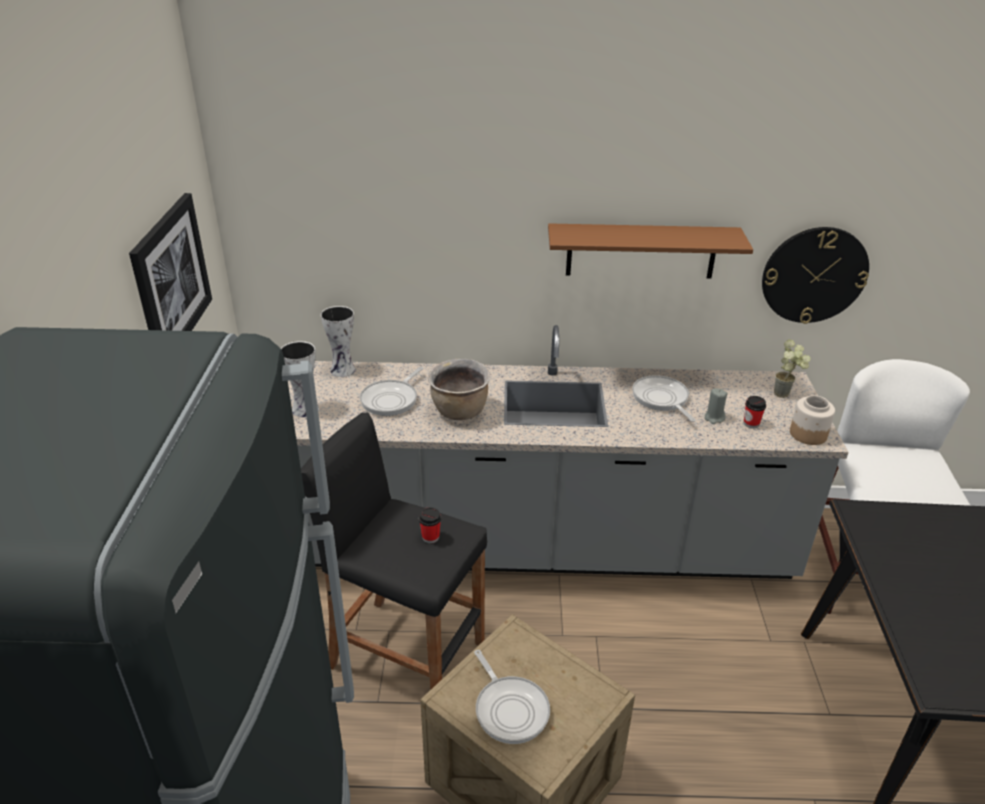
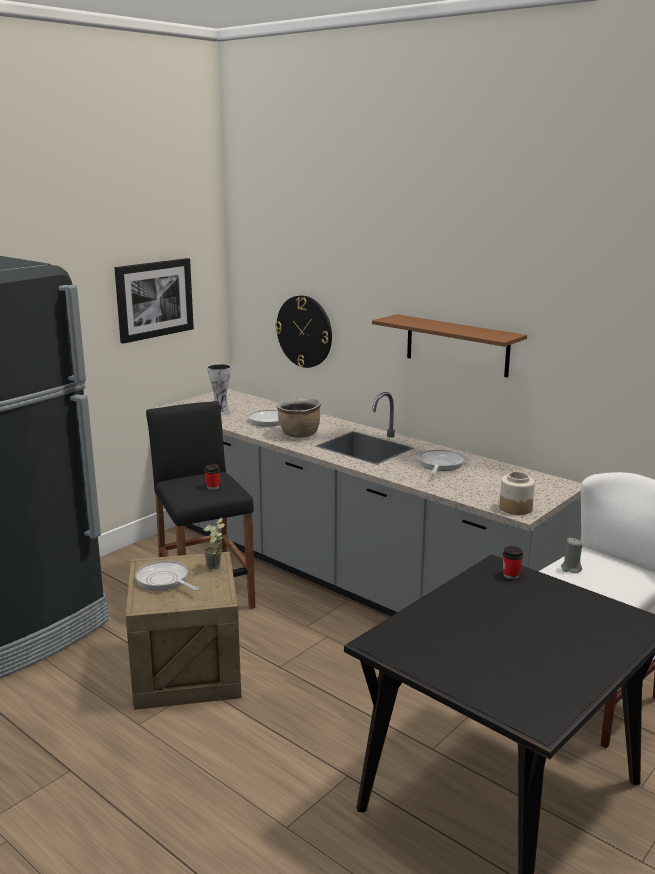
camera: 40 degrees right, 15 degrees down
vase [321,306,356,377] -> none
frying pan [474,650,550,744] -> frying pan turned 120 degrees clockwise [135,561,199,591]
grey candle [705,388,728,424] -> grey candle moved to [561,538,582,573]
cup [744,396,766,428] -> cup moved to [503,546,523,579]
wall clock [762,227,869,324] -> wall clock moved to [275,295,332,368]
potted plant [774,339,810,398] -> potted plant moved to [204,517,225,570]

